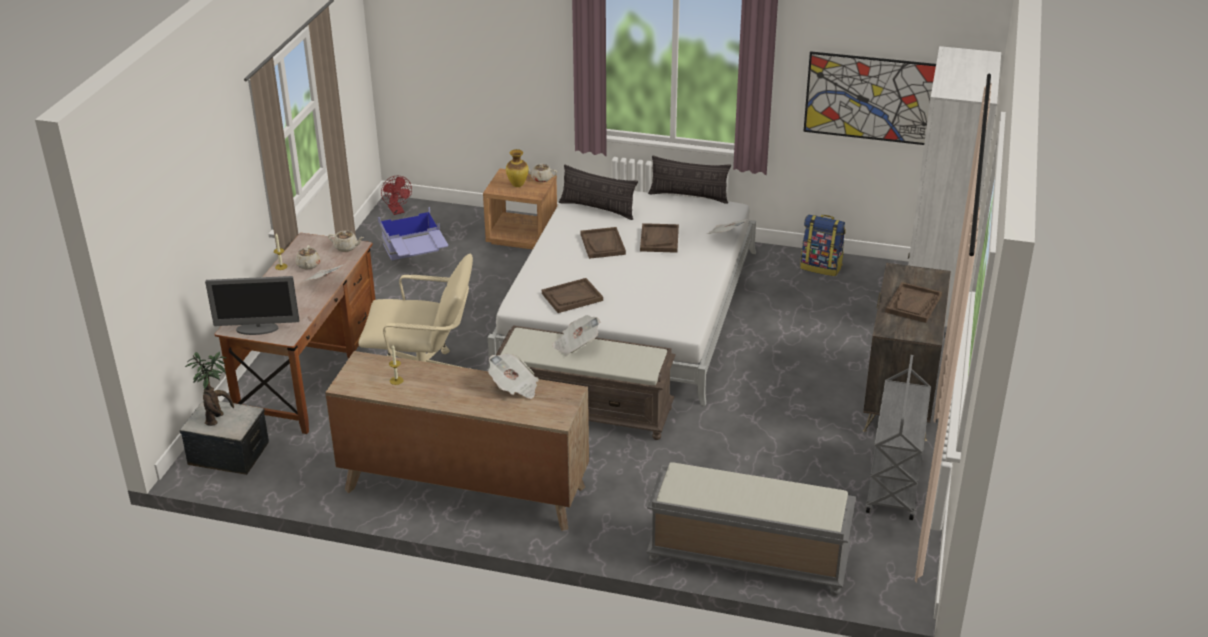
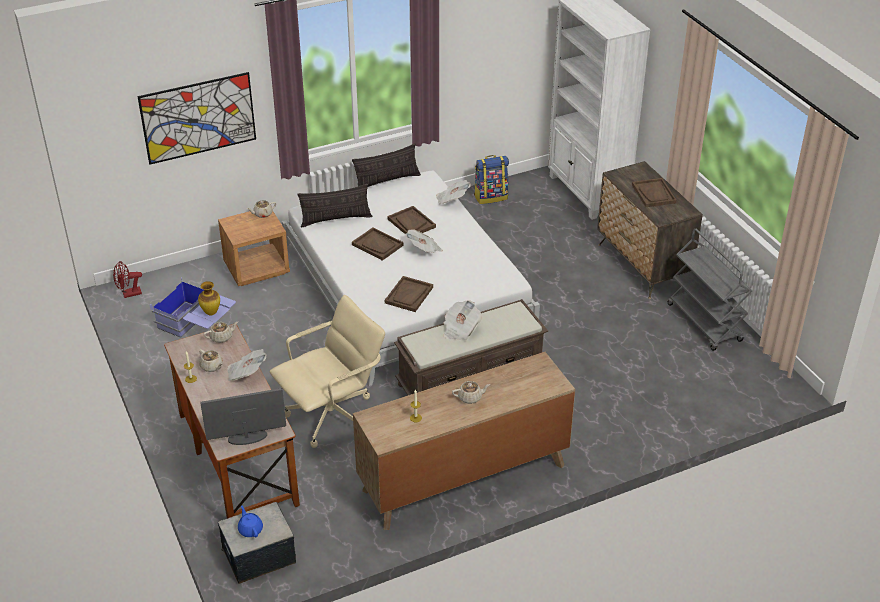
camera: 40 degrees left, 5 degrees up
potted plant [185,352,234,426] -> blue teapot [238,506,263,537]
monitor [205,276,299,335] -> monitor turned 150 degrees counterclockwise [200,388,286,445]
red fan [381,176,412,215] -> red fan turned 135 degrees clockwise [113,261,142,298]
newspaper [488,354,538,399] -> newspaper moved to [405,229,443,253]
vase [506,149,529,187] -> vase moved to [198,281,220,315]
grey bench [646,463,856,595] -> none
picture [803,51,936,145] -> picture moved to [137,72,256,165]
none -> beige teapot [452,381,491,404]

